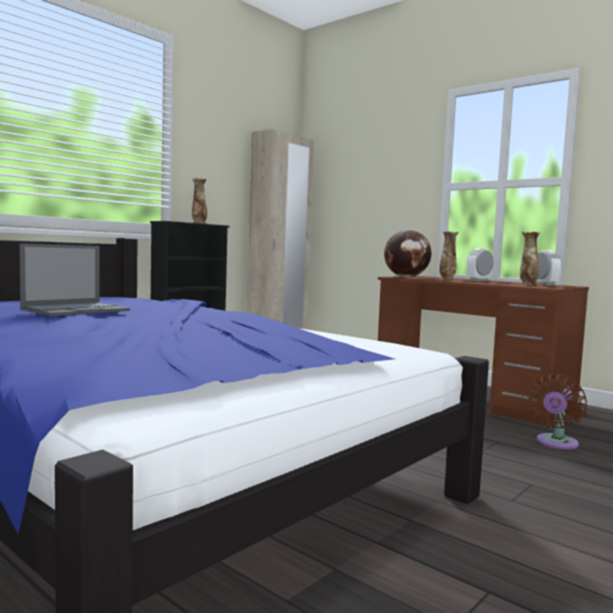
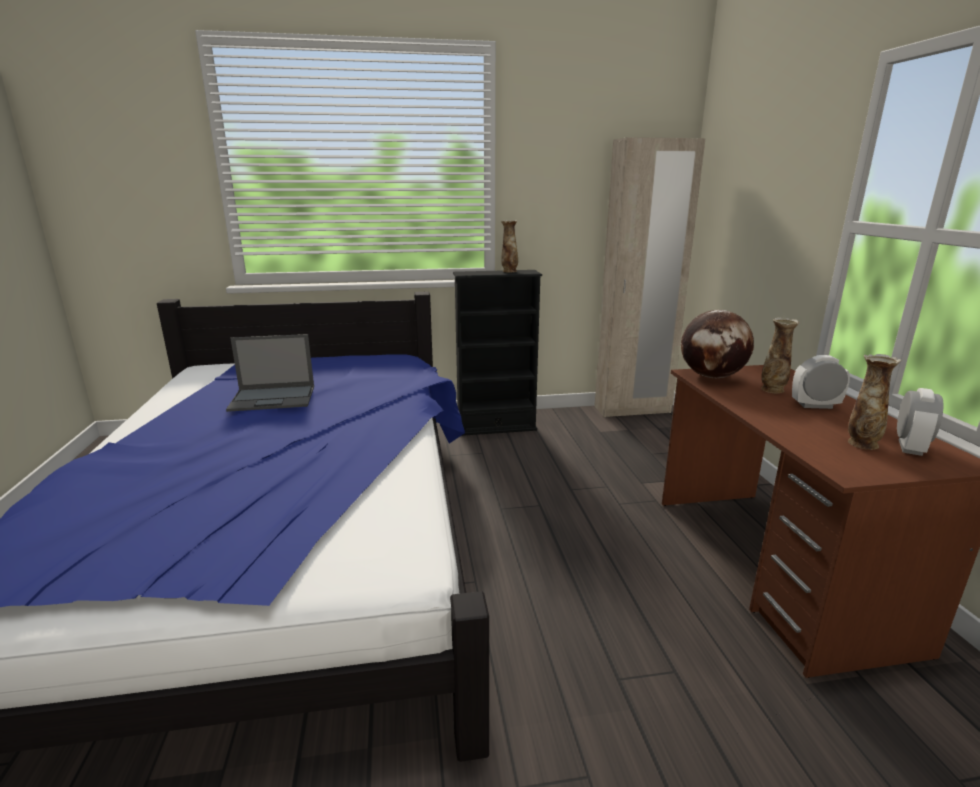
camera: 40 degrees right, 15 degrees up
brown fan [529,374,587,449] -> none

